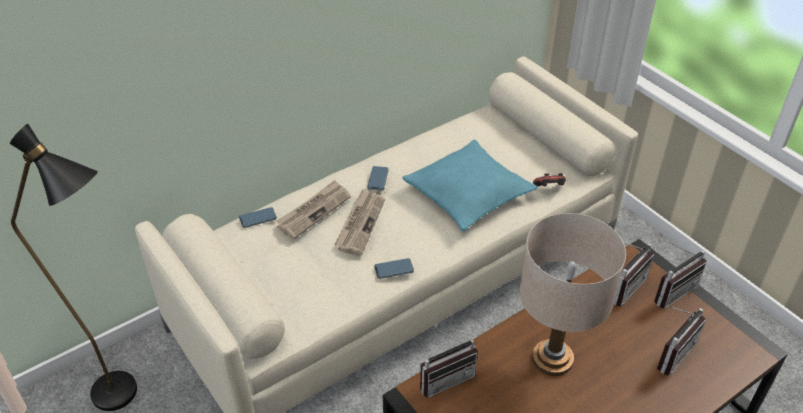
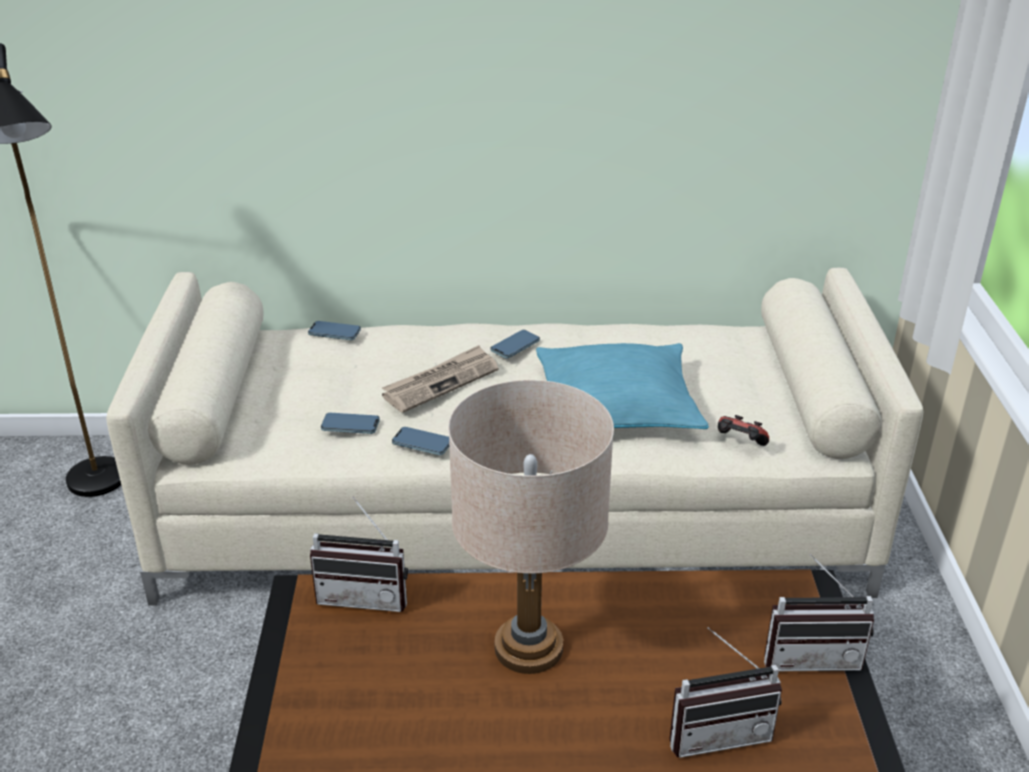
camera: 35 degrees right, 10 degrees down
newspaper [276,180,351,239] -> none
radio [613,243,654,307] -> none
none -> phone [321,413,380,434]

